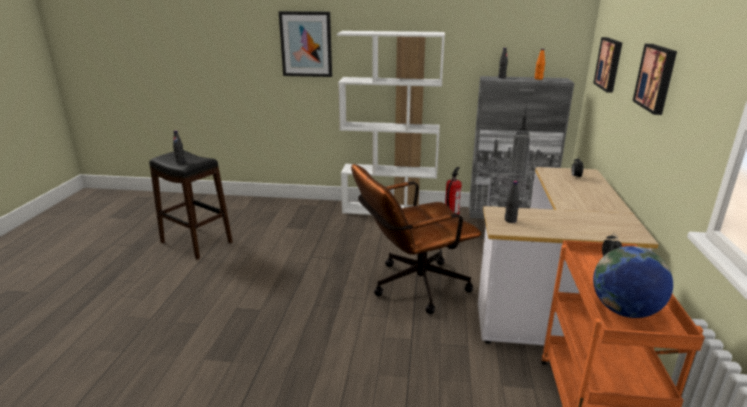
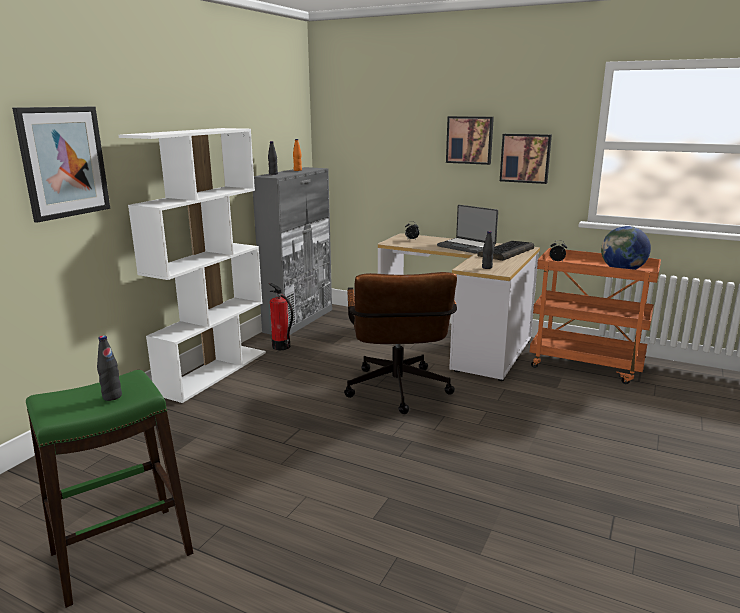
camera: 70 degrees left, 5 degrees down
black stool [149,150,233,260] -> green stool [26,370,193,608]
picture [593,37,622,93] -> picture moved to [500,134,552,184]
none -> laptop [437,205,498,254]
none -> keyboard [477,241,534,261]

